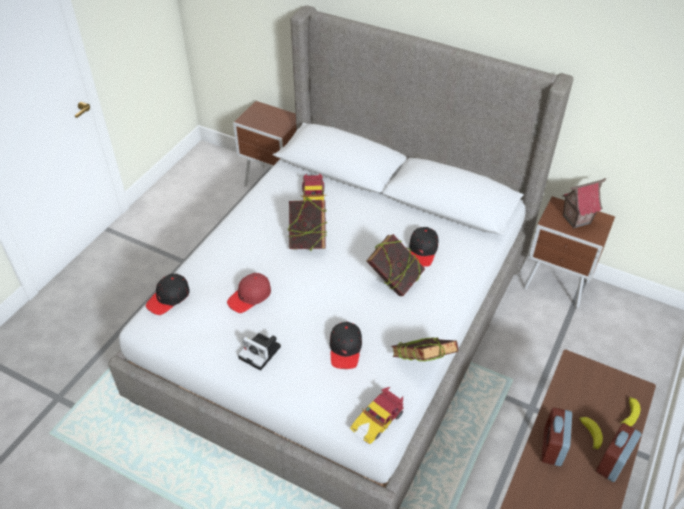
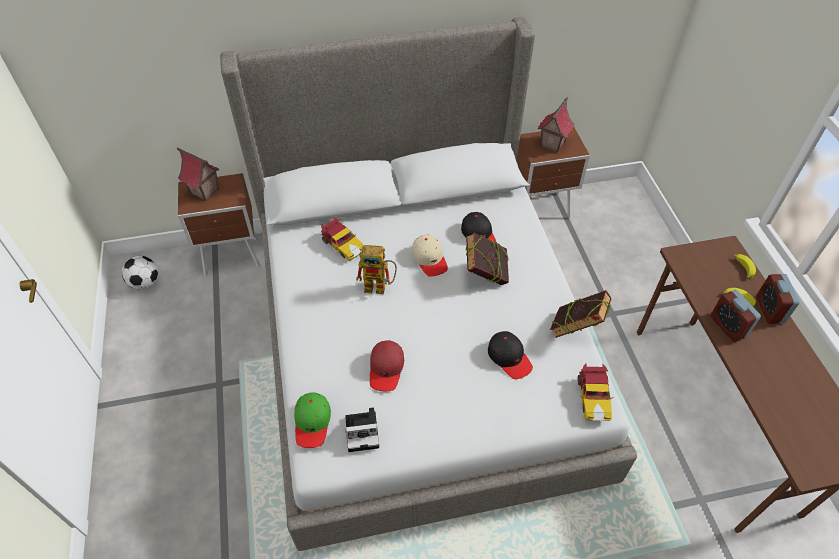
camera: 40 degrees left, 5 degrees up
black cap [146,274,190,315] -> green cap [294,392,331,448]
camera [238,333,281,371] -> camera moved to [345,407,379,452]
book [288,197,327,251] -> toy robot [356,245,397,294]
none -> football [122,256,158,289]
none -> toy house [177,147,219,201]
none -> beige cap [412,235,448,277]

